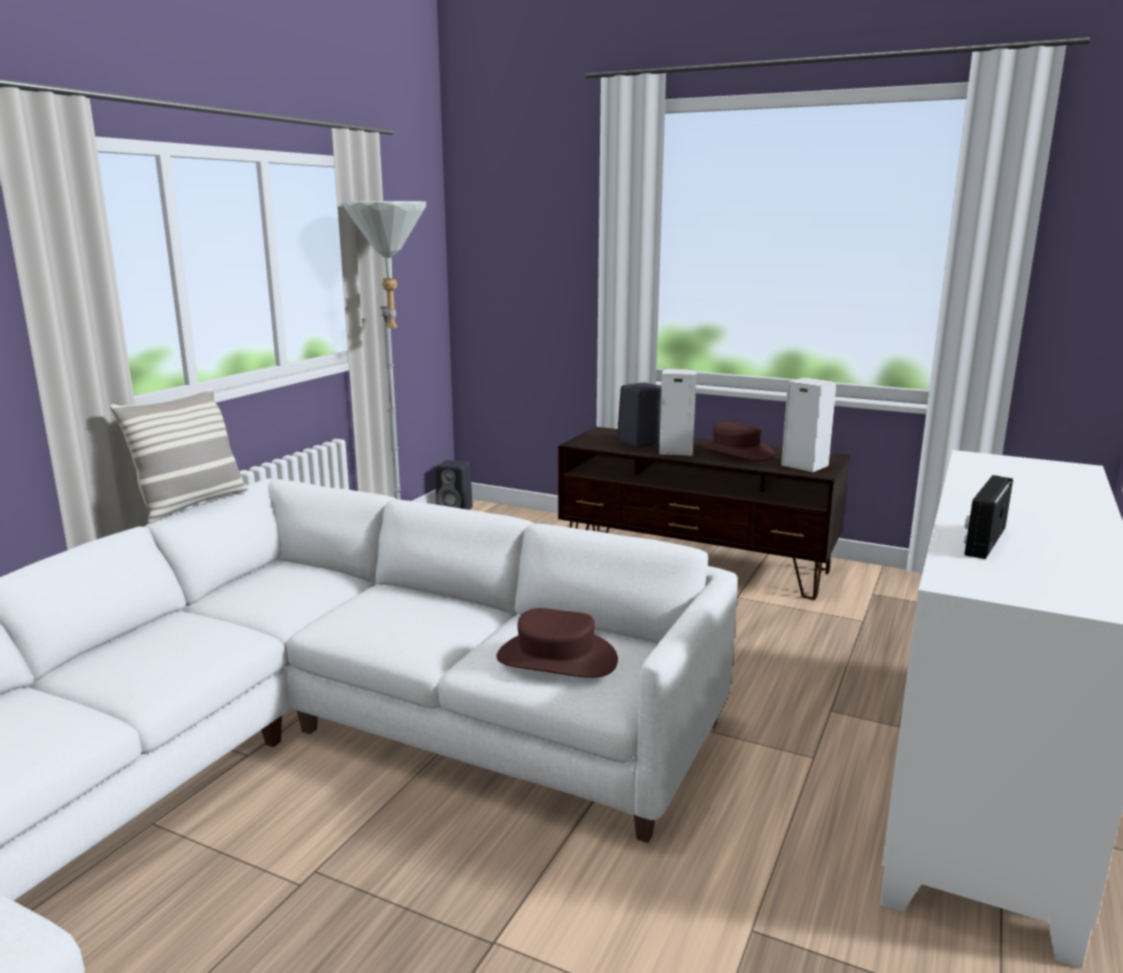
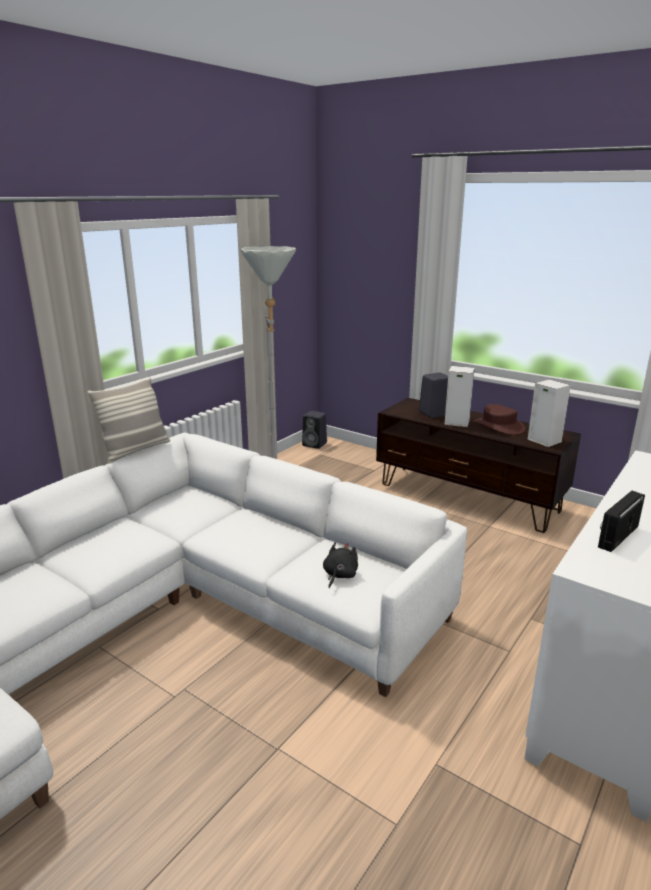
camera: 10 degrees right, 5 degrees up
brown hat [496,608,618,678] -> black plush toy [323,542,358,588]

